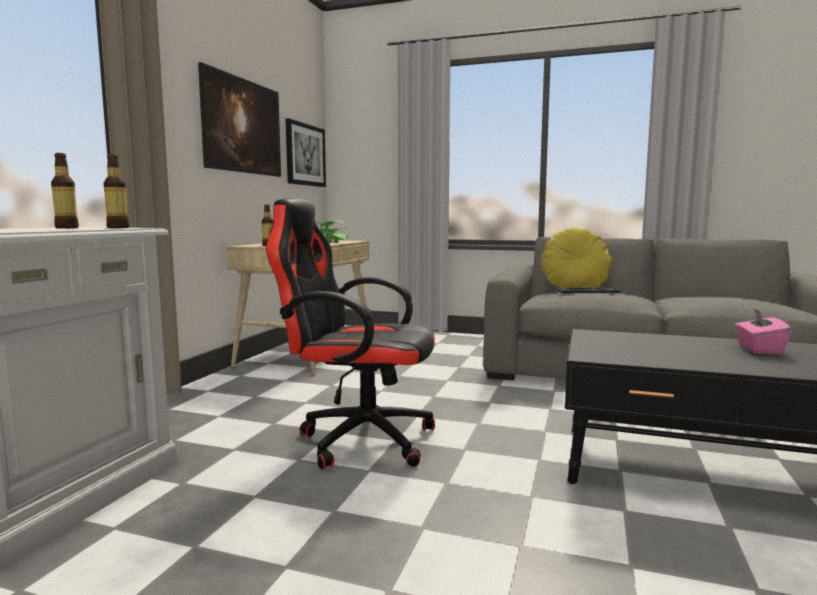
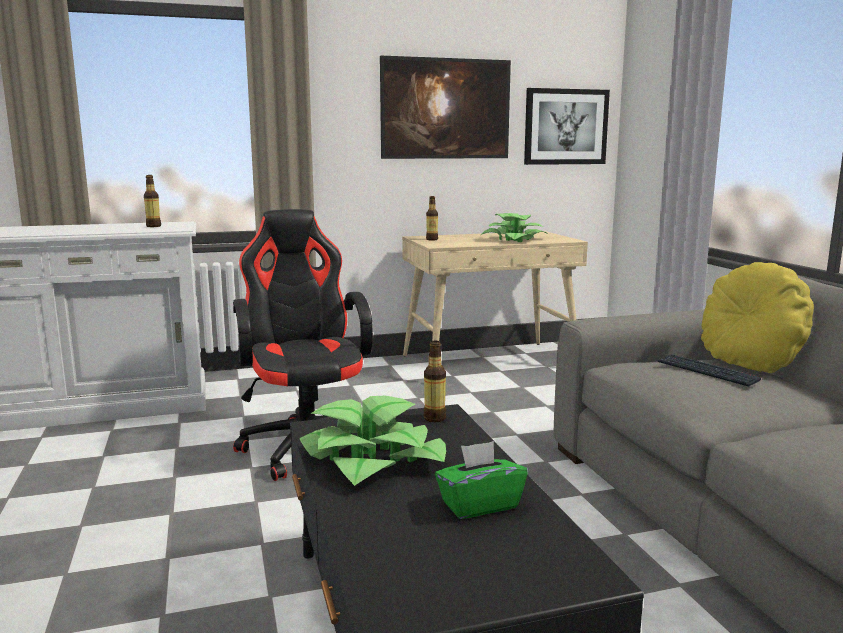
camera: 55 degrees right, 5 degrees up
bottle [104,154,129,228] -> bottle moved to [424,341,446,422]
pink tissue box [735,308,791,355] -> green tissue box [435,441,528,519]
none -> potted plant [300,396,446,486]

